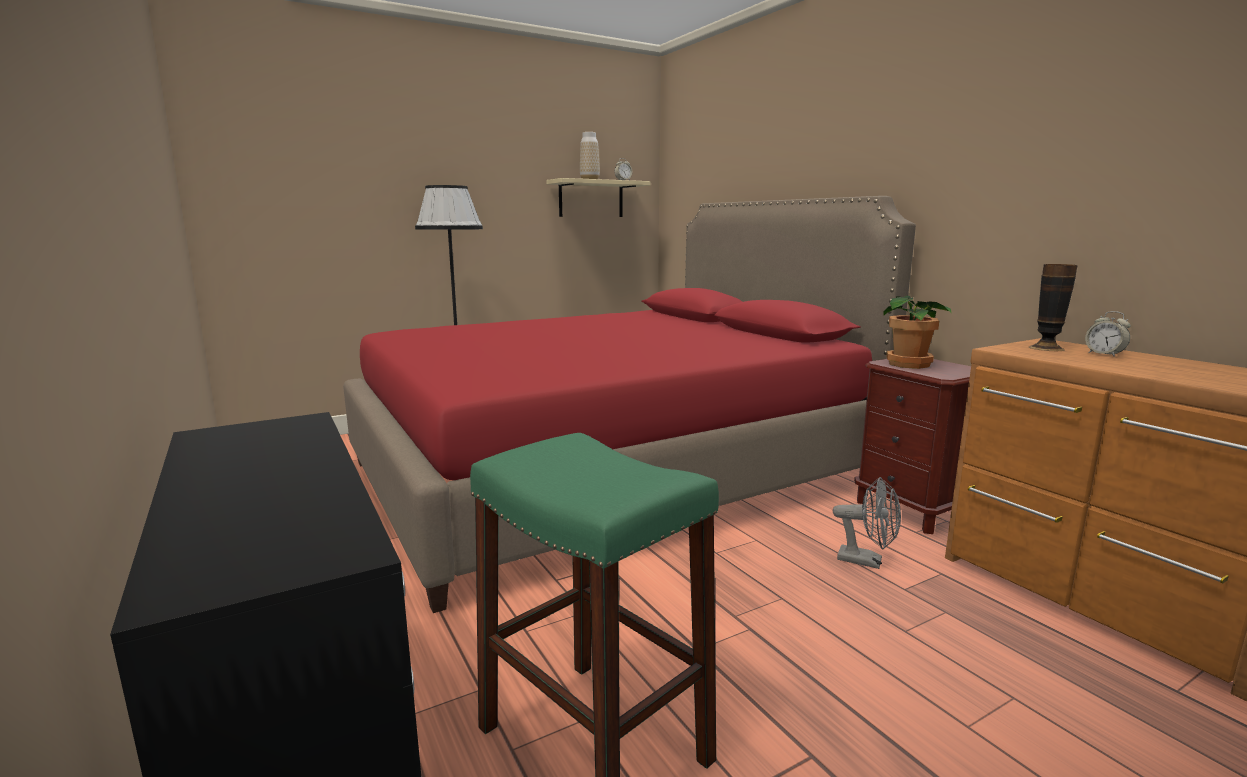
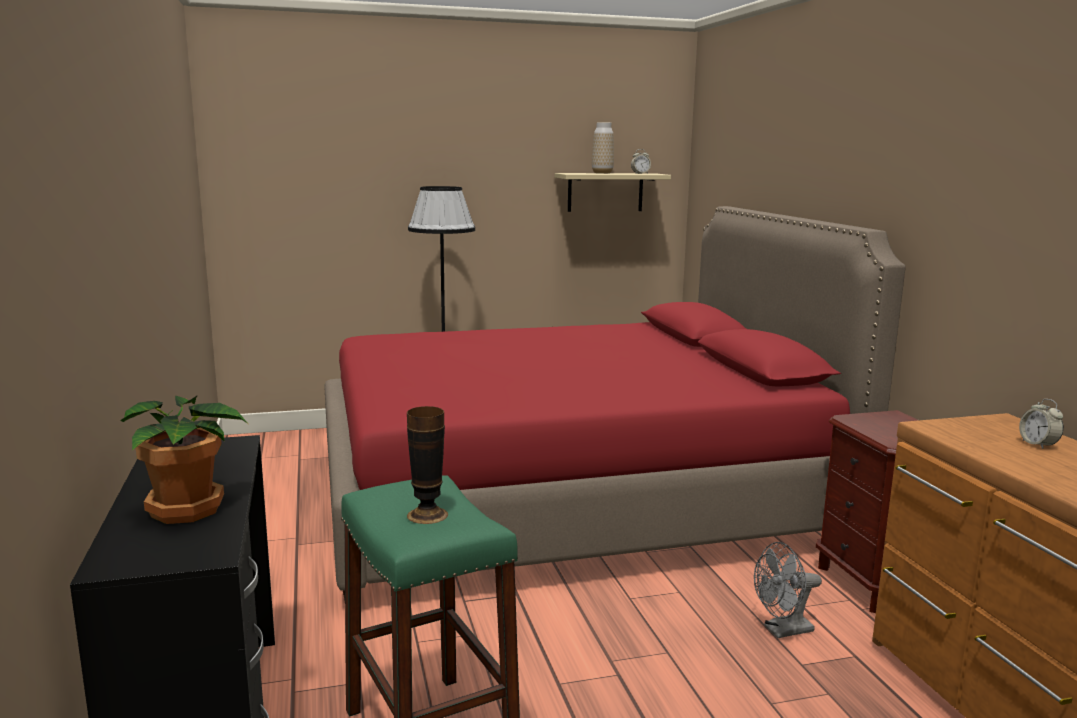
camera: 15 degrees right, 0 degrees up
grey fan [833,477,901,569] -> grey fan turned 120 degrees clockwise [754,542,822,638]
potted plant [883,295,952,369] -> potted plant moved to [121,395,248,524]
vase [1029,264,1078,351] -> vase moved to [407,406,448,524]

